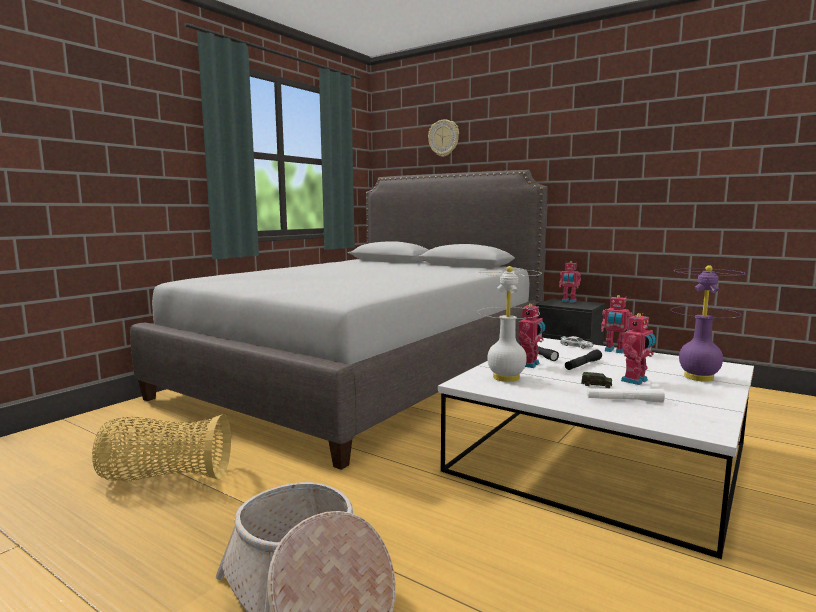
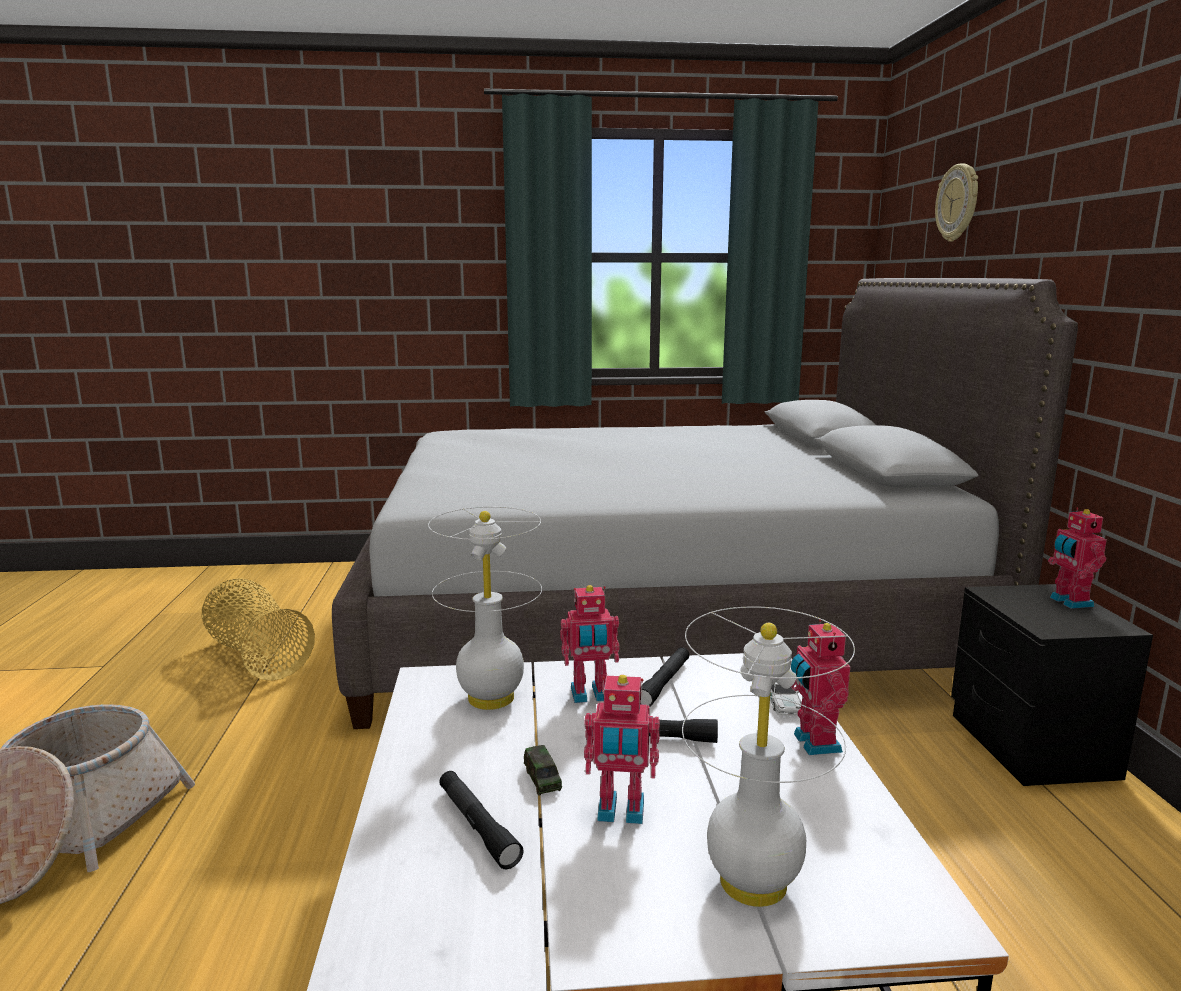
camera: 50 degrees right, 5 degrees up
white flashlight [587,388,665,403] -> black flashlight [439,771,524,869]
purple table lamp [671,265,746,382] -> white table lamp [682,606,855,907]

